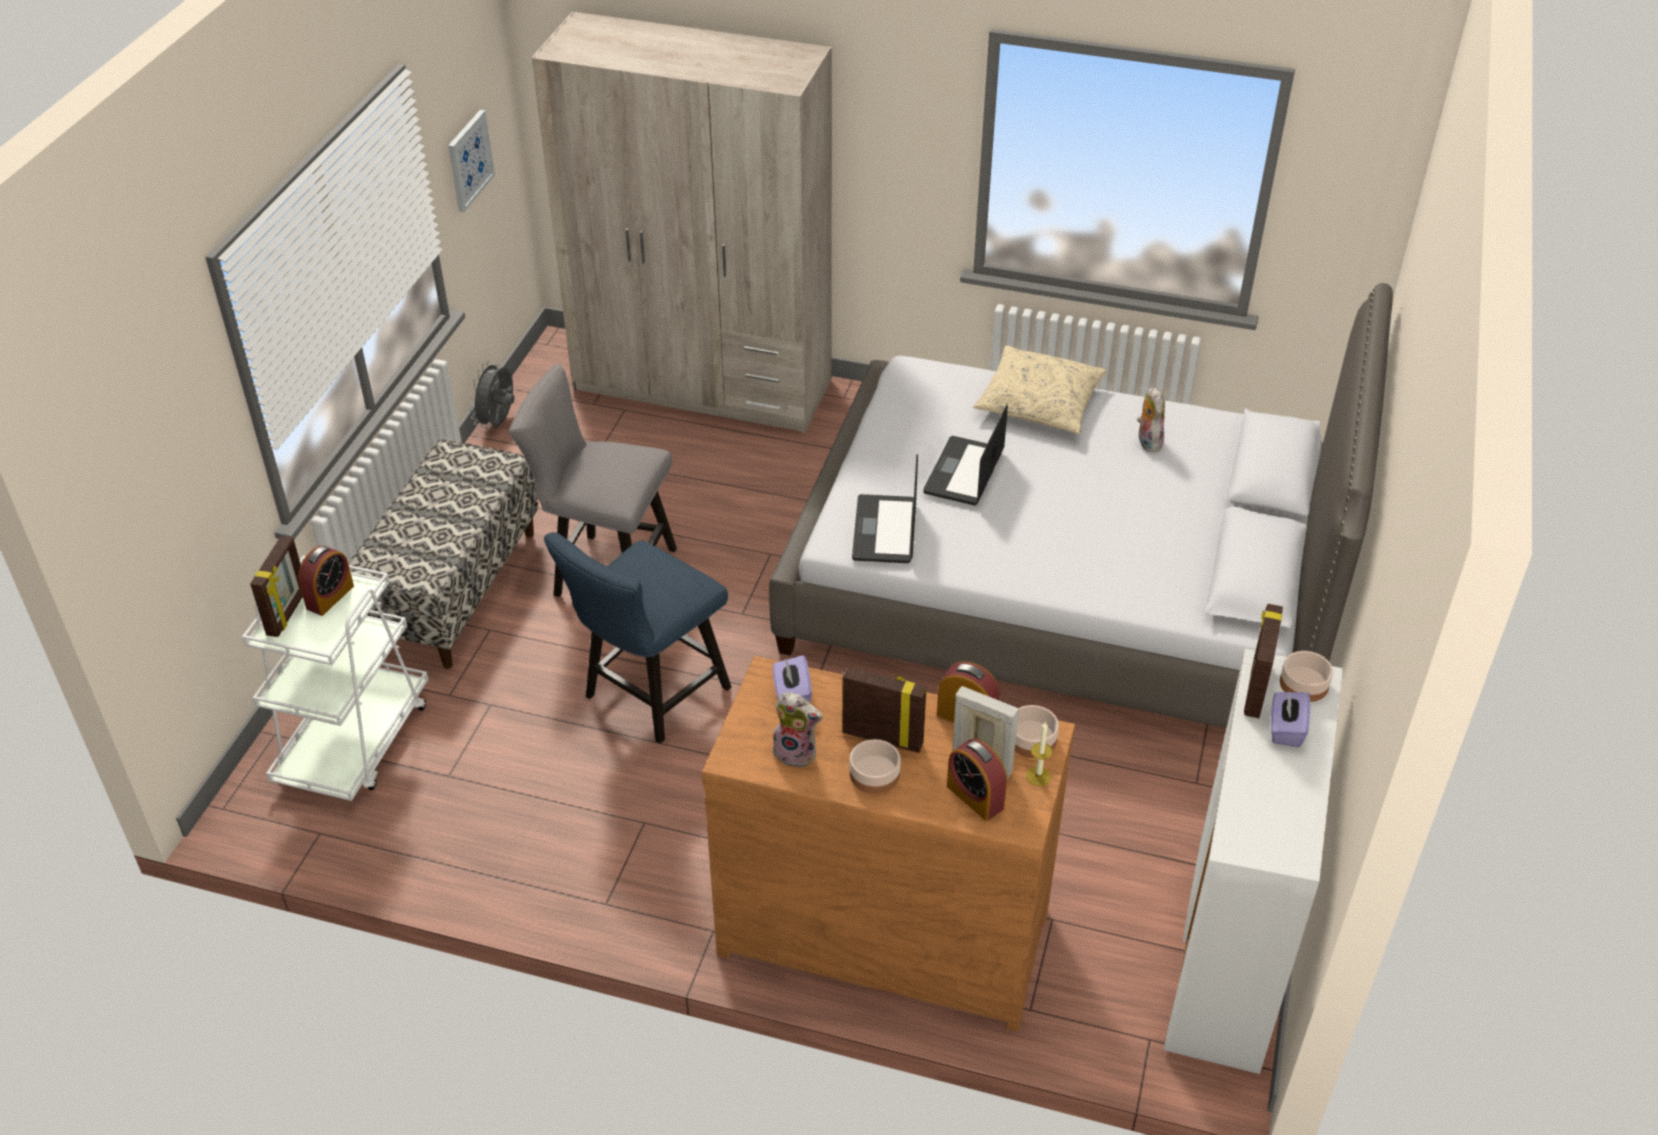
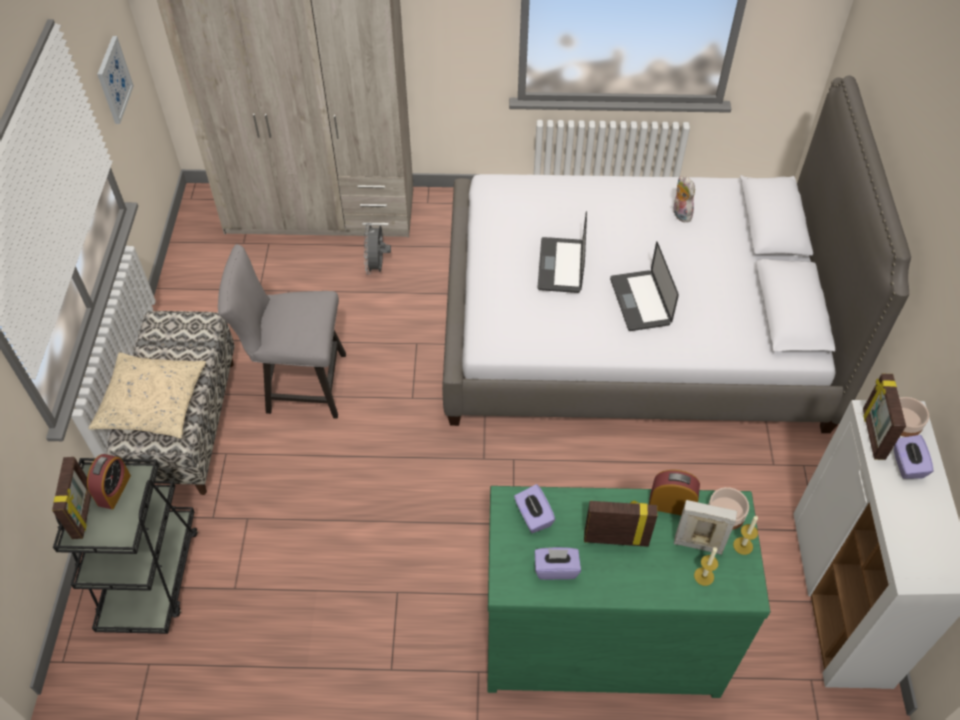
camera: 15 degrees left, 10 degrees up
white cart [242,555,428,801] -> black cart [53,458,198,634]
grey fan [470,361,514,428] -> grey fan moved to [364,223,391,274]
blue chair [544,532,732,744] -> none
brown dresser [701,656,1076,1032] -> green dresser [487,486,770,698]
plush toy [772,692,823,768] -> purple tissue box [535,547,581,580]
bowl [850,739,901,794] -> none
laptop [852,454,918,563] -> laptop moved to [610,241,679,331]
alarm clock [947,739,1007,821] -> candle [694,547,718,586]
beige pillow [973,345,1107,434] -> beige pillow moved to [88,352,206,438]

